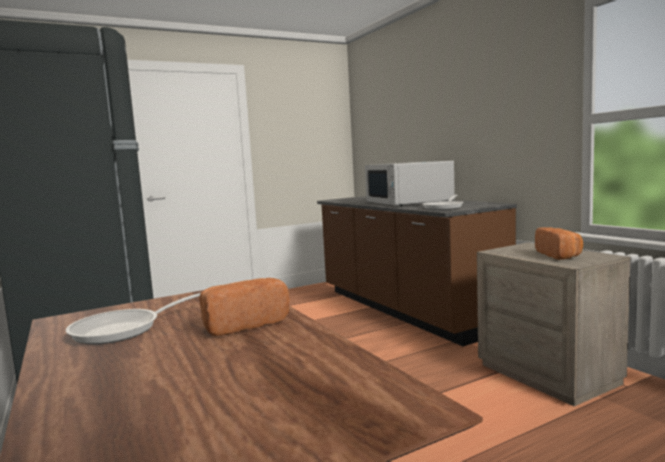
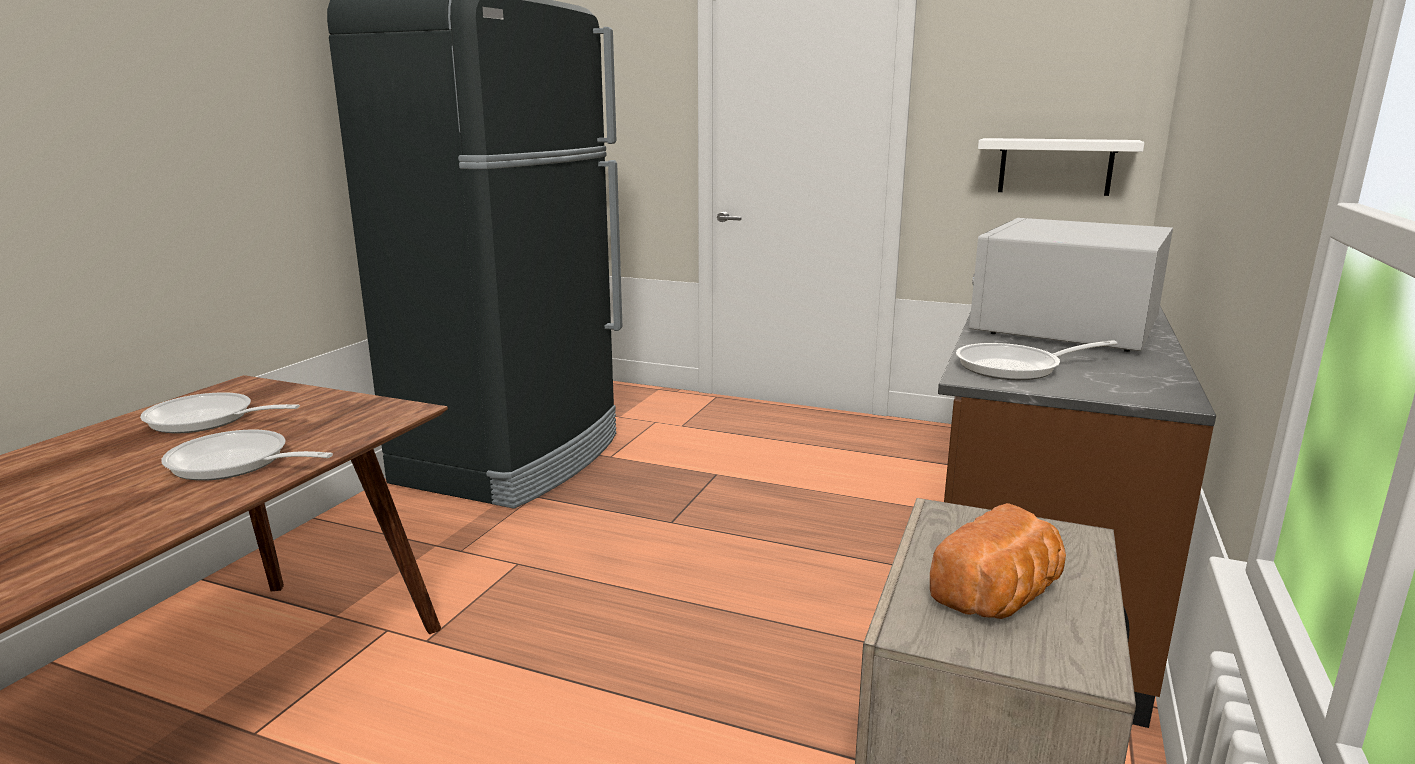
camera: 50 degrees right, 10 degrees up
bread [199,278,290,336] -> frying pan [161,430,333,481]
none -> white shelf [978,138,1144,196]

